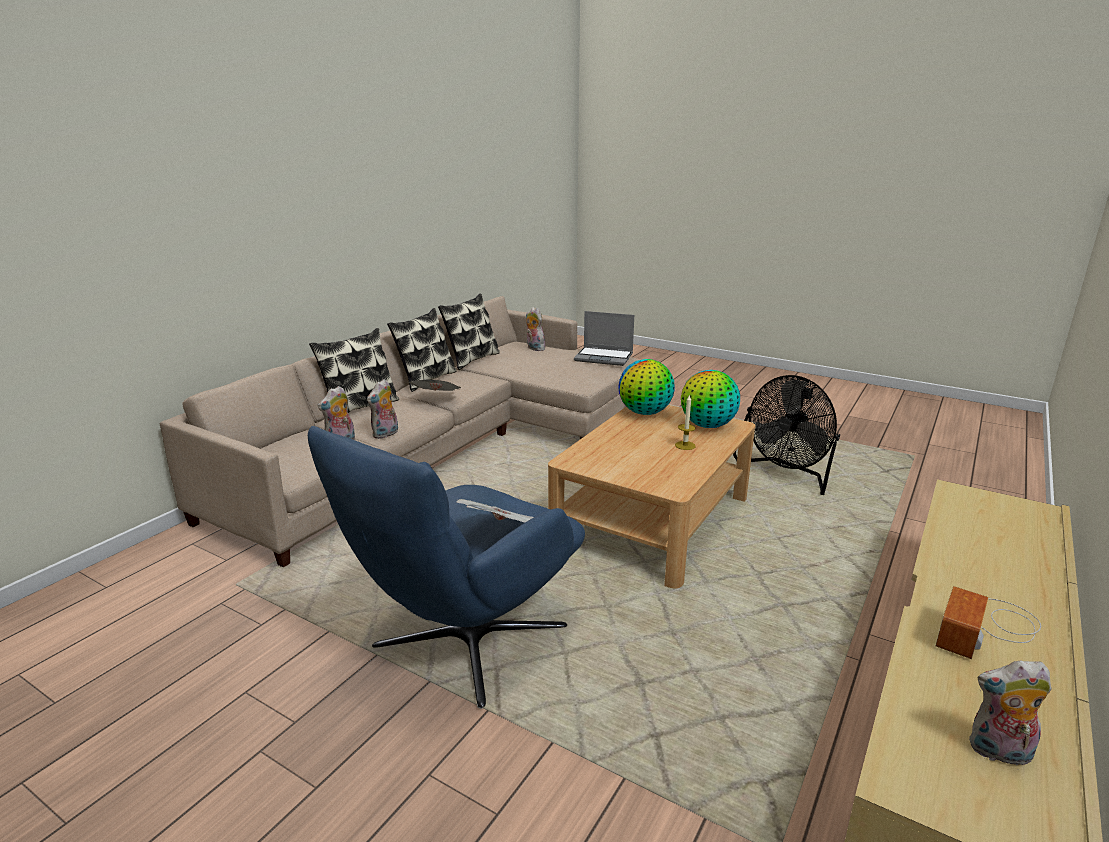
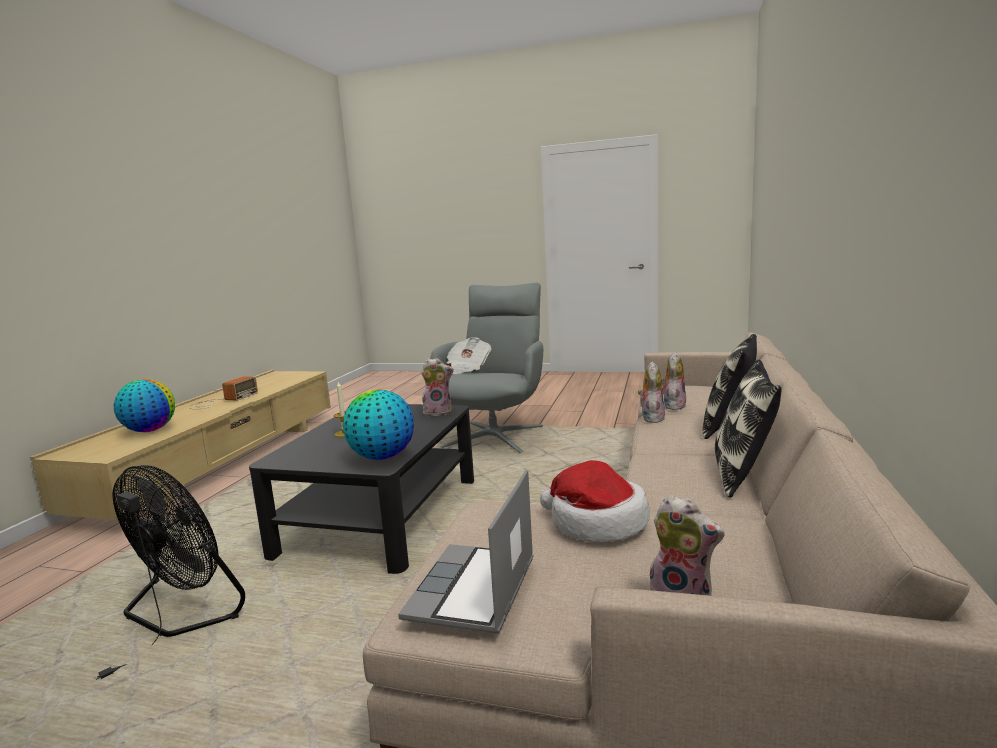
camera: 165 degrees right, 10 degrees down
blue armchair [308,426,585,709] -> grey armchair [430,283,543,453]
newspaper [408,379,461,391] -> none
pillow [438,294,500,370] -> none
beige coffee table [548,405,756,589] -> black coffee table [249,404,474,574]
laptop [574,311,634,366] -> laptop turned 75 degrees counterclockwise [398,470,533,634]
globe [681,370,740,428] -> globe moved to [114,379,175,432]
plush toy [969,661,1051,766] -> plush toy moved to [421,358,454,416]
none -> hat [540,460,650,543]

